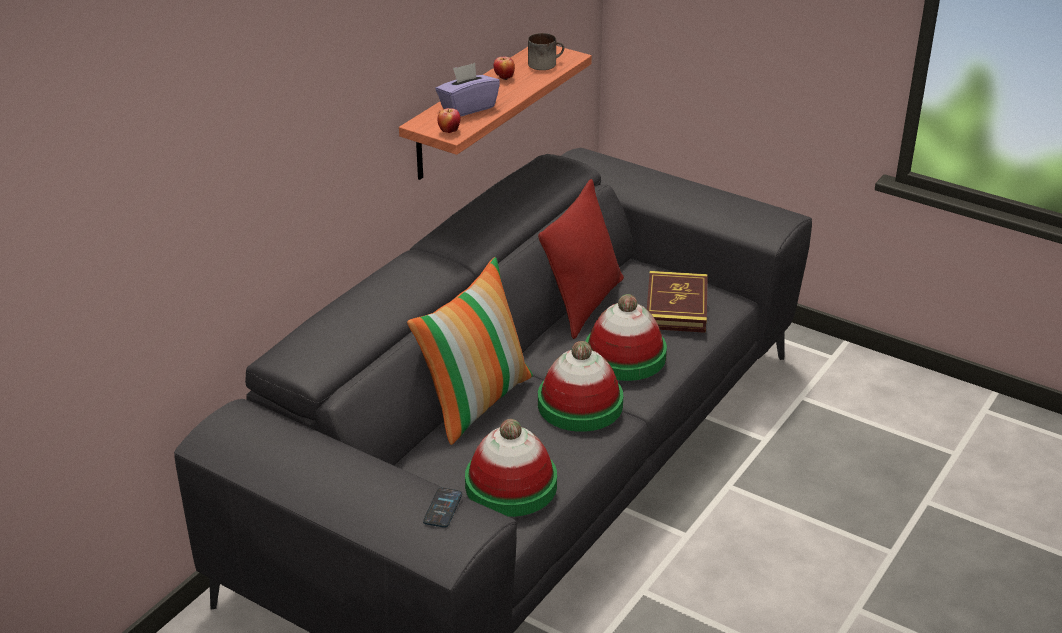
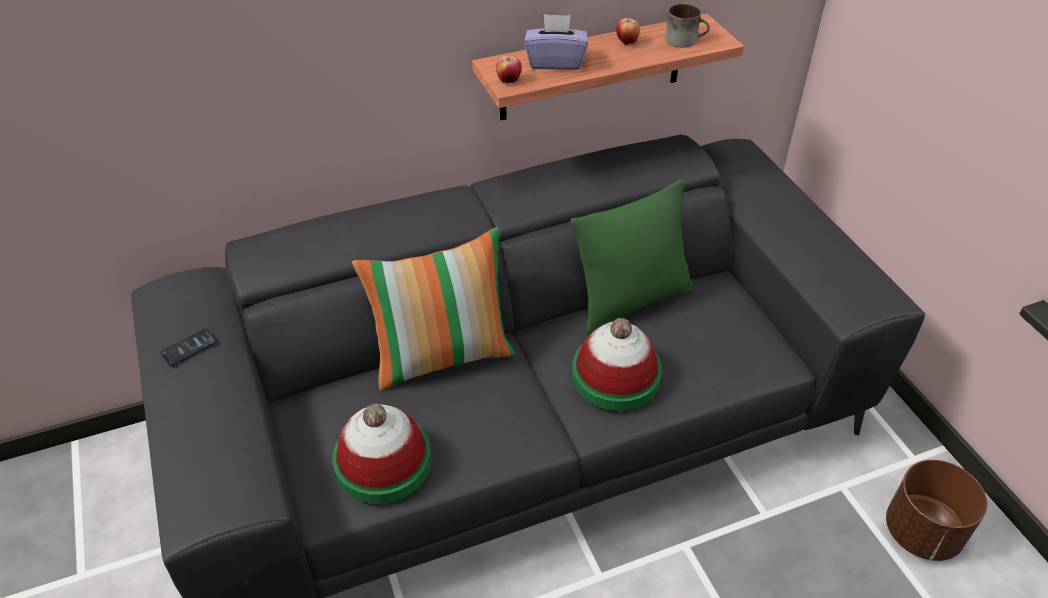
camera: 35 degrees right, 10 degrees up
phone [423,488,462,528] -> phone moved to [161,329,217,366]
red pillow [538,179,624,339] -> green pillow [571,179,694,334]
hat [538,341,623,432] -> none
book [647,271,708,333] -> none
none -> brown planter [886,460,988,561]

